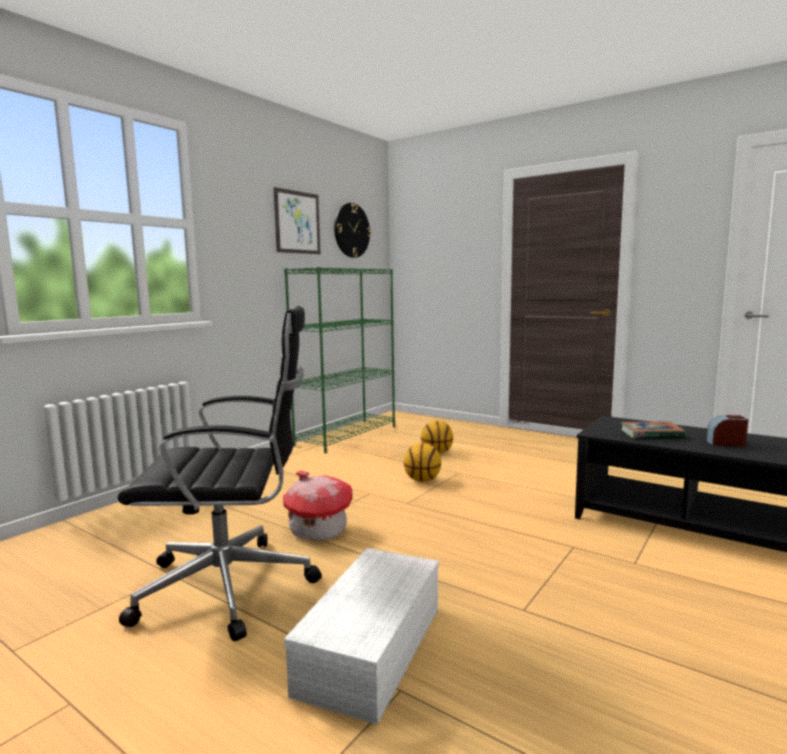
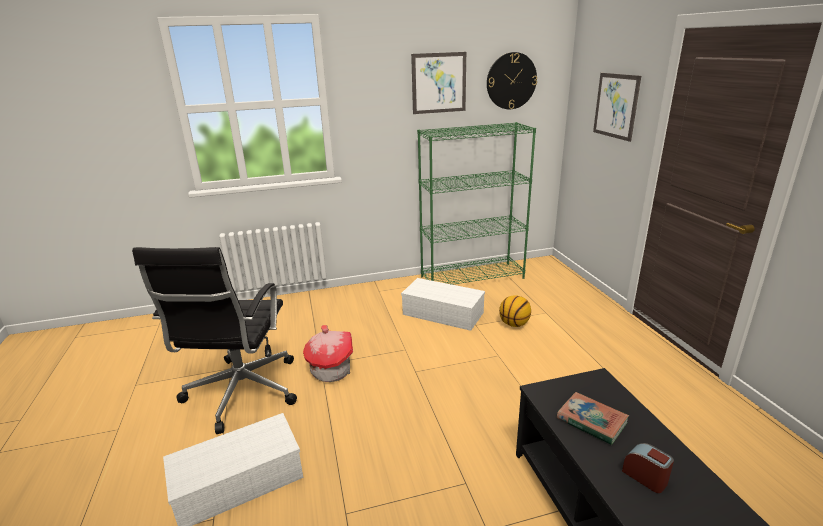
camera: 40 degrees right, 15 degrees up
black office chair [118,306,322,641] -> black office chair turned 60 degrees clockwise [132,247,297,434]
basketball [404,443,441,482] -> none
none -> white storage box [401,278,485,331]
none -> picture [593,73,641,142]

